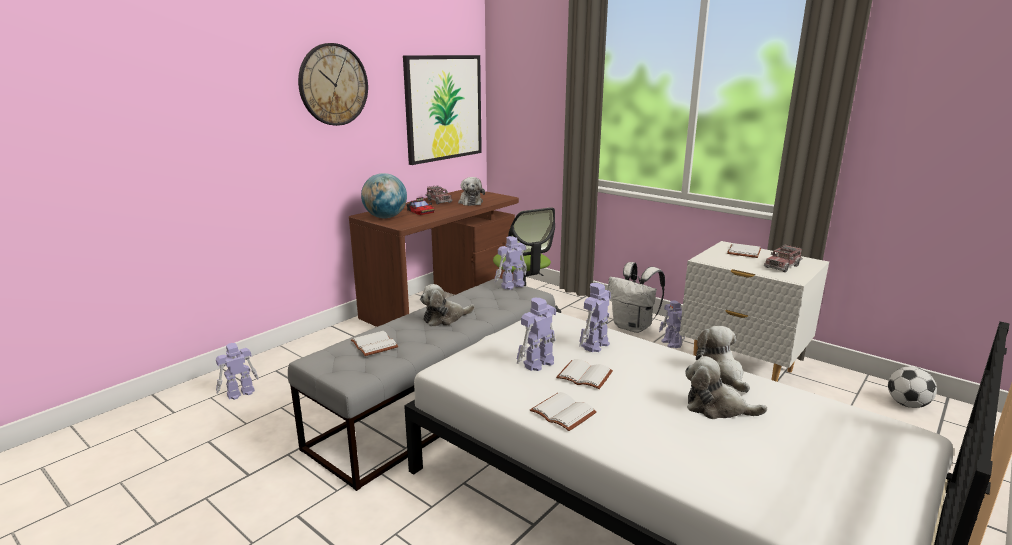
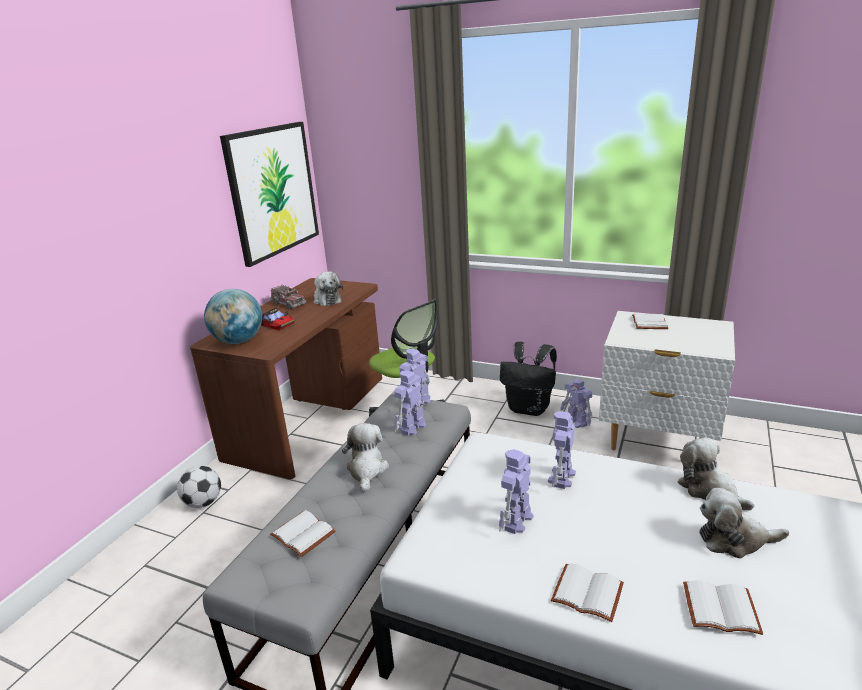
camera: 15 degrees left, 5 degrees up
toy robot [216,343,258,400] -> toy robot moved to [394,370,426,436]
wall clock [298,43,368,126] -> none
plush toy [420,284,475,327] -> plush toy turned 135 degrees clockwise [342,423,389,493]
white book [556,359,613,389] -> white book moved to [683,580,763,635]
white backpack [607,262,665,333] -> black backpack [500,342,557,416]
toy truck [764,244,803,272] -> none
football [888,367,937,408] -> football moved to [177,466,221,508]

